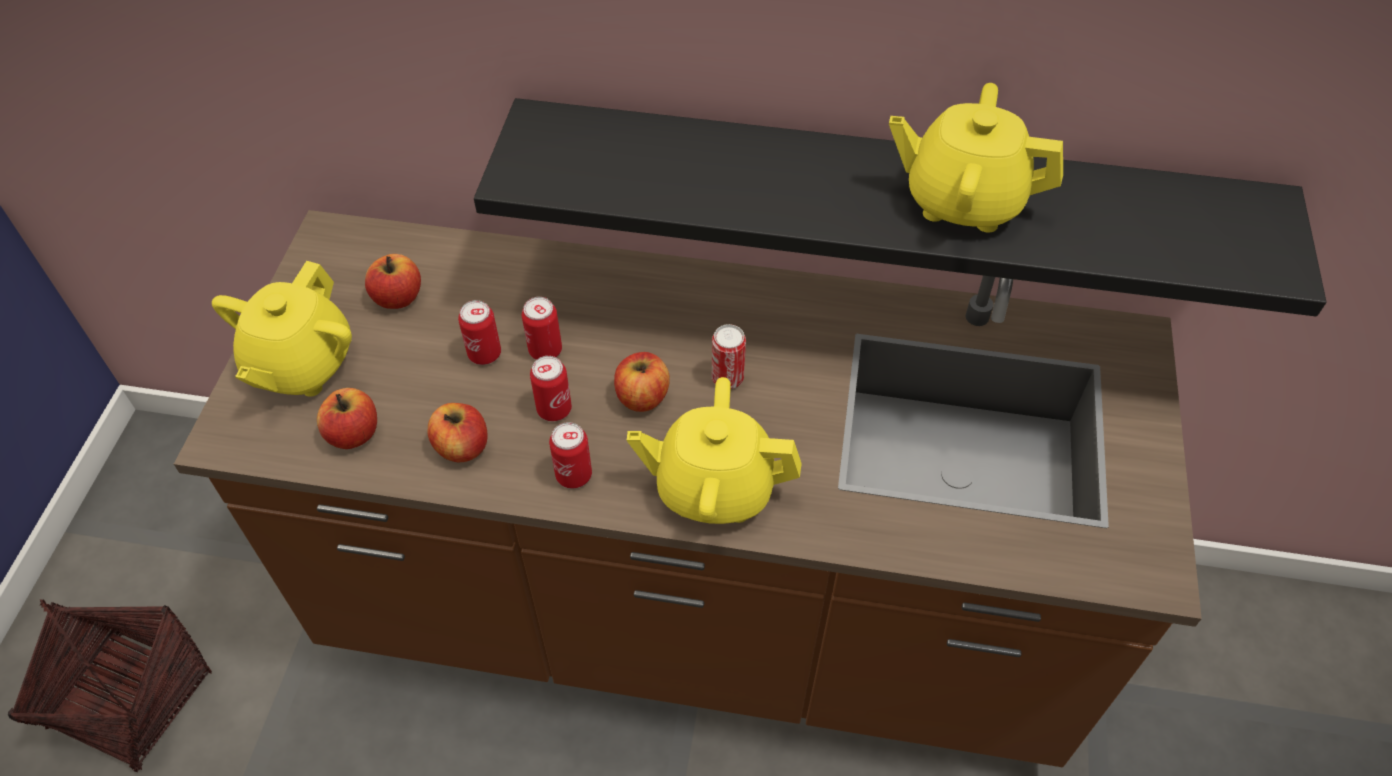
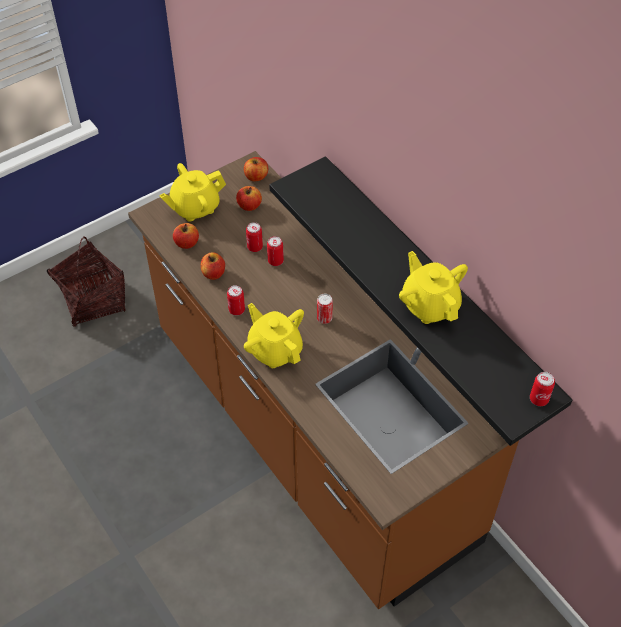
camera: 45 degrees right, 0 degrees up
can [530,356,572,421] -> can moved to [530,372,555,406]
apple [614,352,670,412] -> apple moved to [244,157,268,182]

